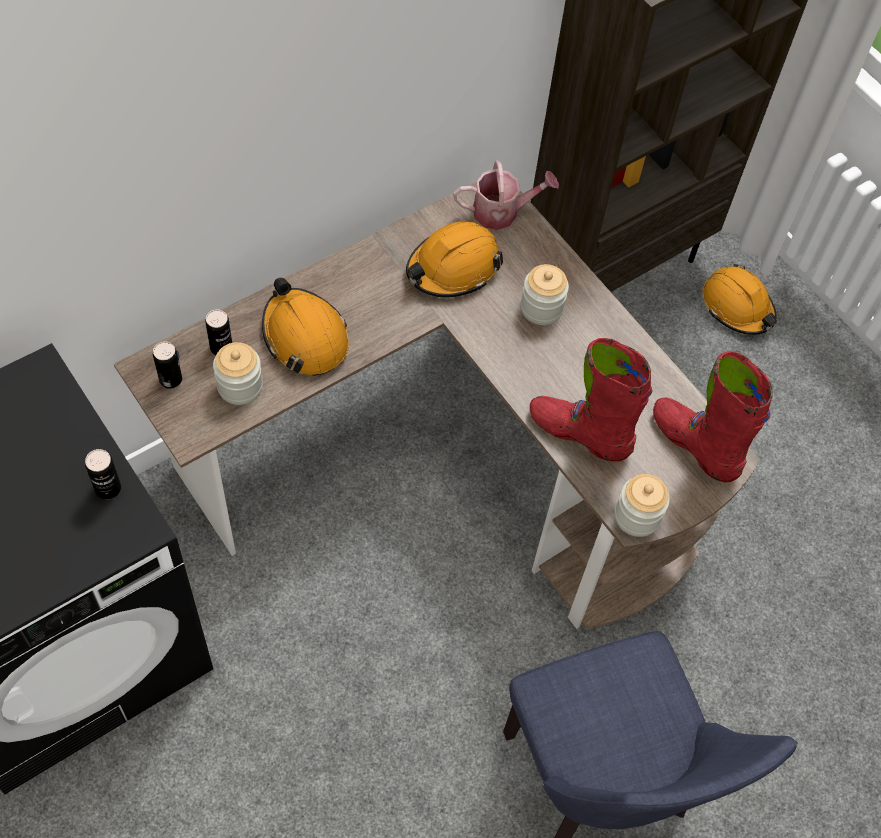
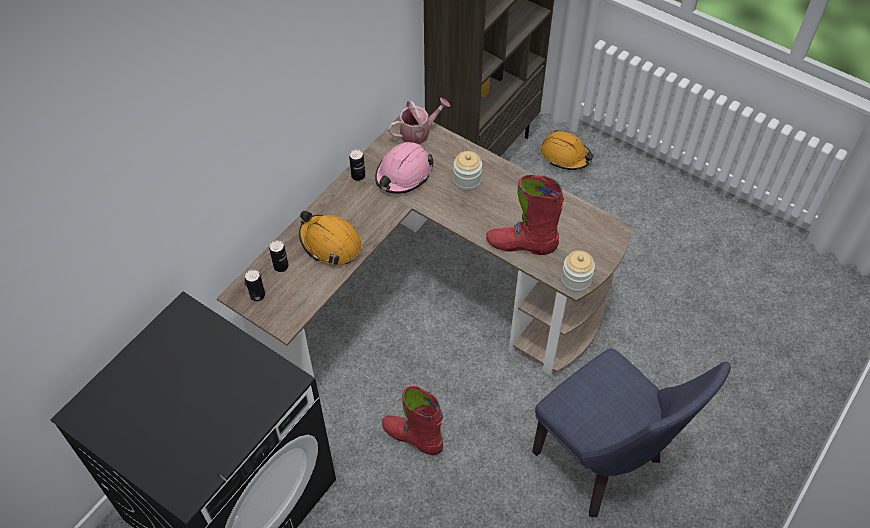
camera: 15 degrees left, 5 degrees down
can [85,449,121,500] -> can moved to [349,149,365,181]
jar [213,342,263,405] -> none
orange hard hat [406,222,503,297] -> pink hard hat [375,142,434,194]
red boot [653,351,773,483] -> red boot moved to [382,386,443,455]

